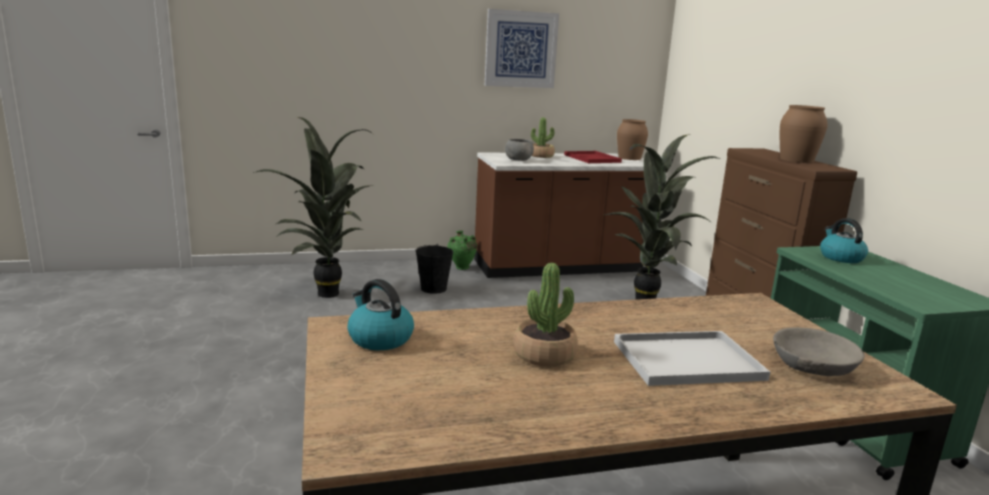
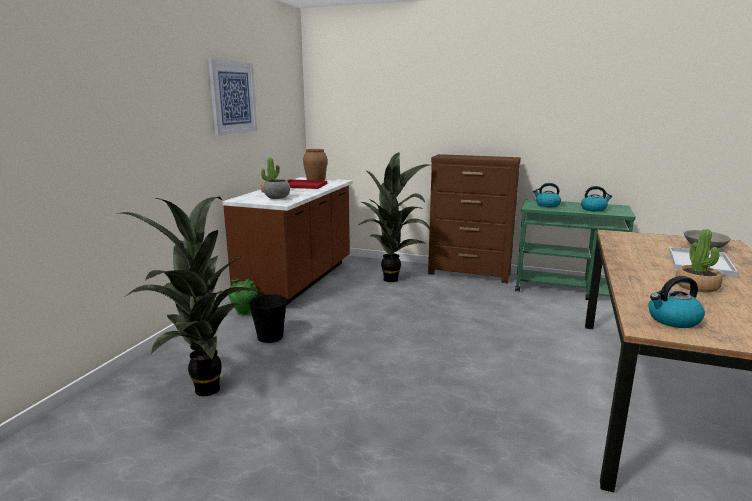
camera: 55 degrees left, 0 degrees up
brown vase [780,105,827,163] -> none
none -> kettle [581,186,612,212]

